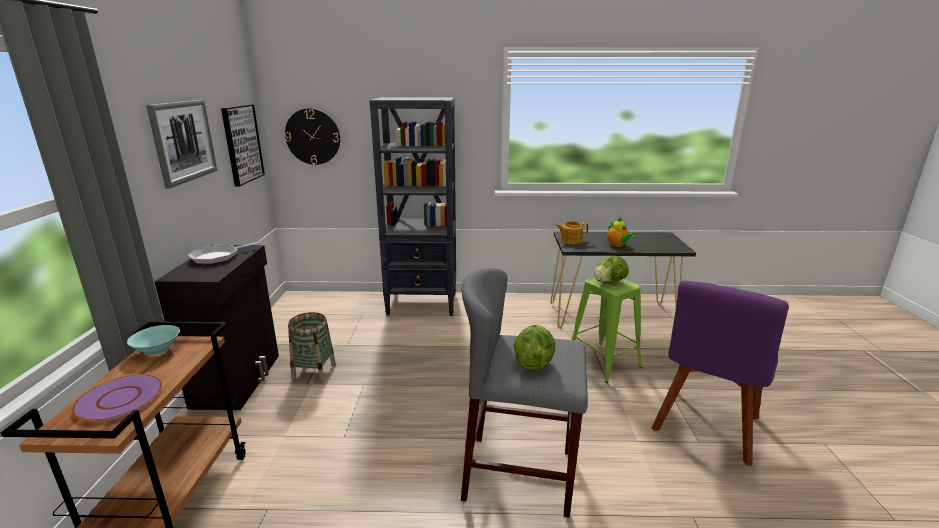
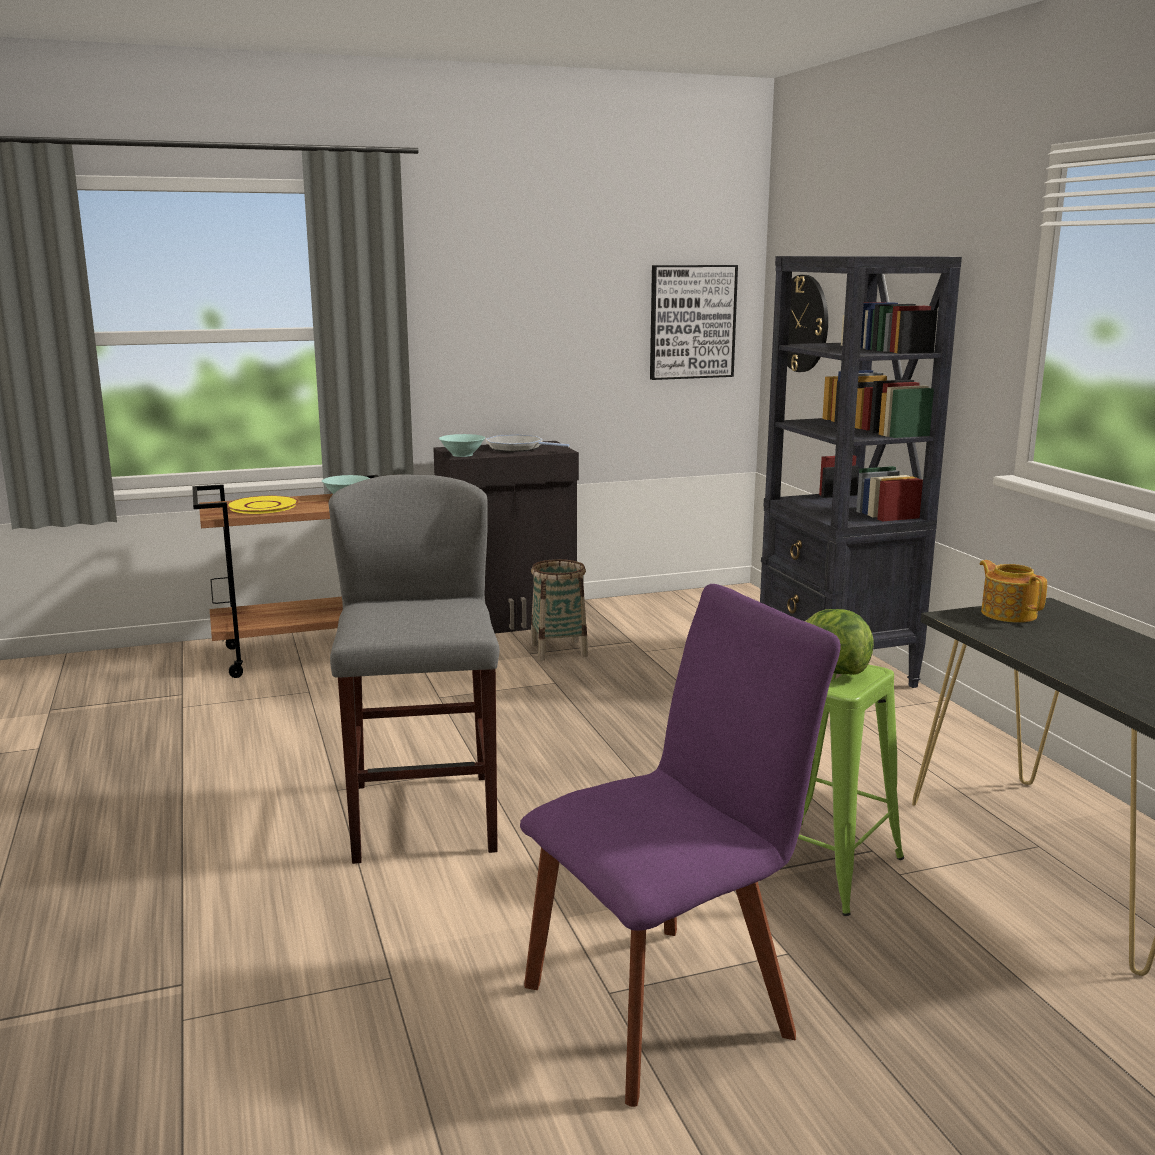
camera: 70 degrees right, 5 degrees down
purple plate [72,374,162,422] -> yellow plate [227,496,299,514]
picture [146,100,218,189] -> none
lettuce [514,325,555,371] -> none
teapot [607,217,635,247] -> none
purple chair [652,281,789,466] -> purple chair turned 135 degrees clockwise [520,584,841,1107]
none -> turquoise bowl [439,434,485,457]

